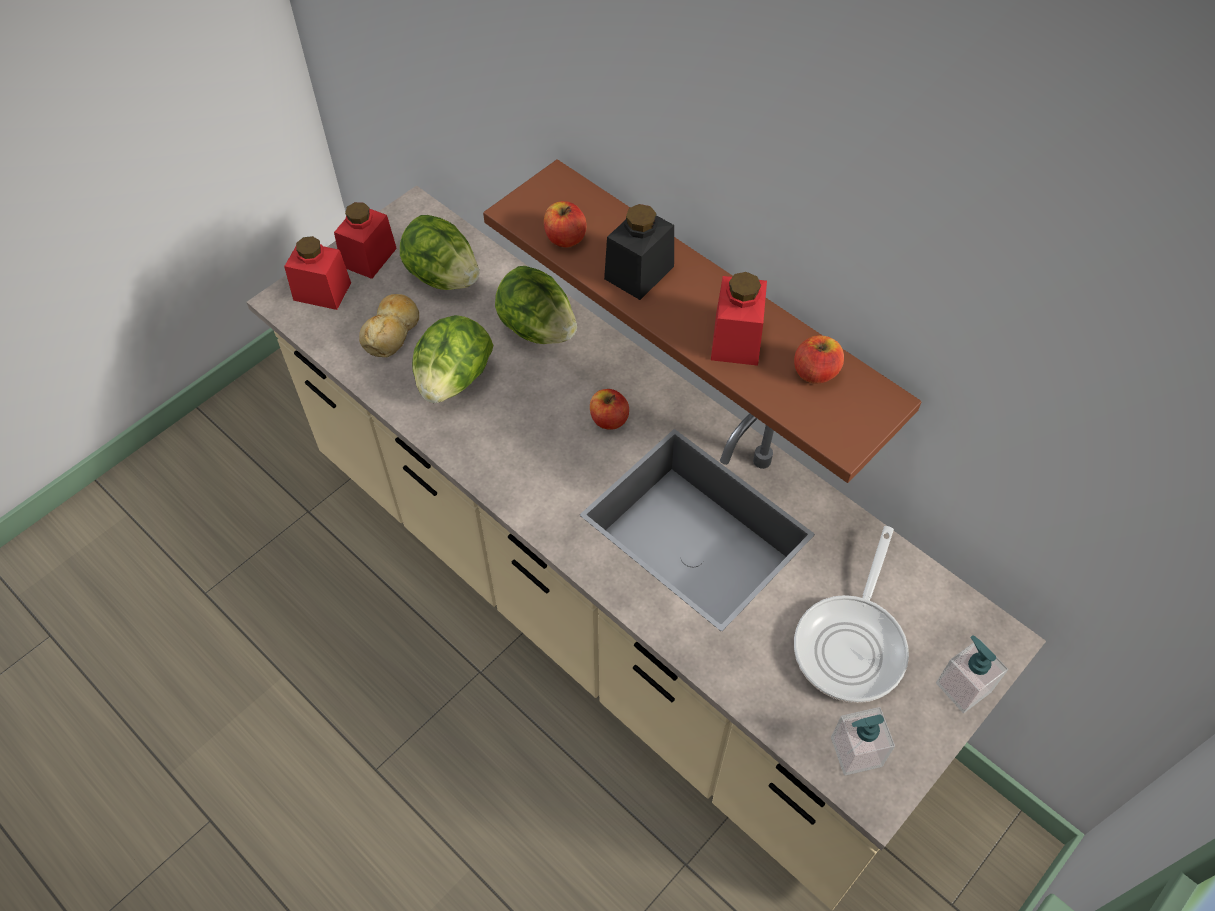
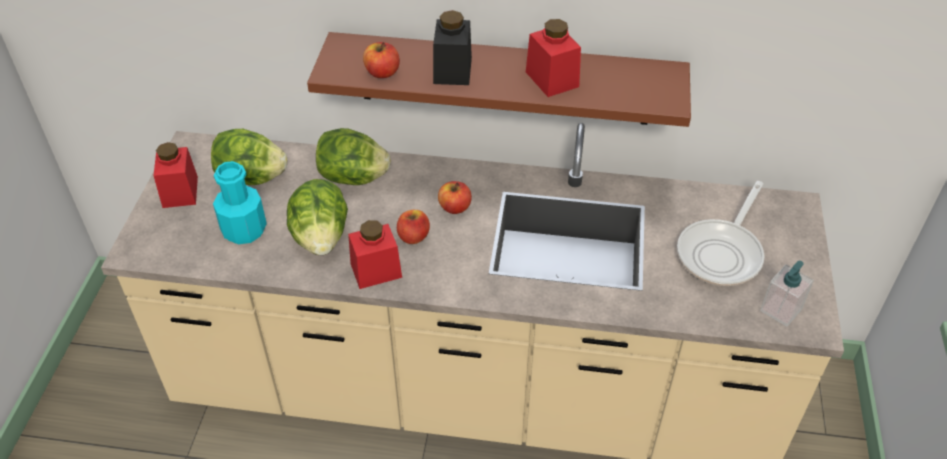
camera: 35 degrees left, 10 degrees down
red jar [284,236,351,310] -> red jar moved to [348,220,402,289]
bread [359,294,419,357] -> turquoise bottle [213,161,267,244]
apple [794,335,844,383] -> apple moved to [397,210,430,244]
frying pan [794,526,909,703] -> frying pan turned 45 degrees clockwise [677,181,765,286]
soap dispenser [936,635,1008,713] -> none

